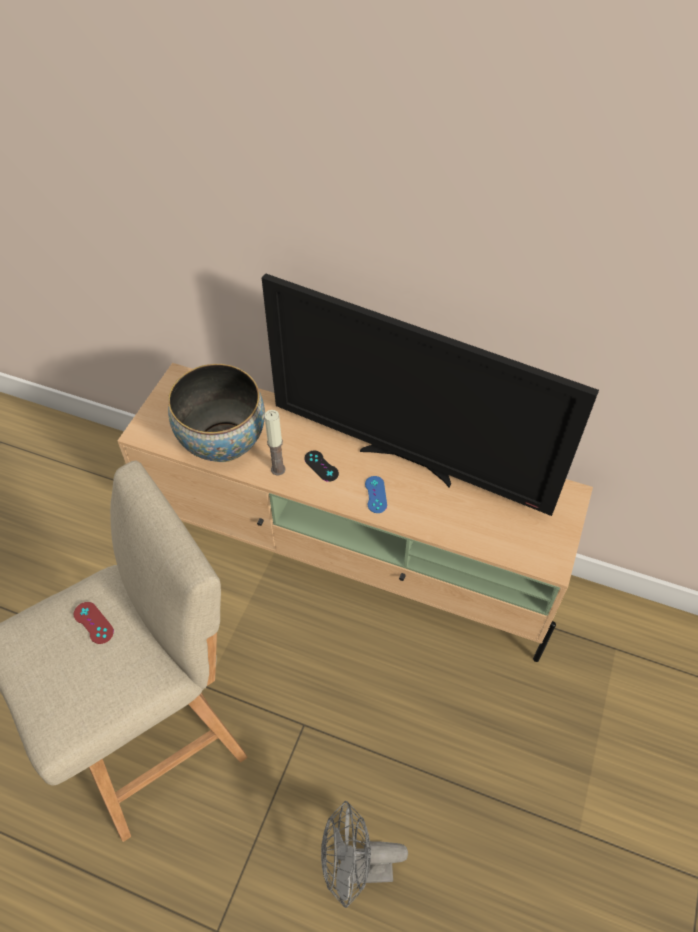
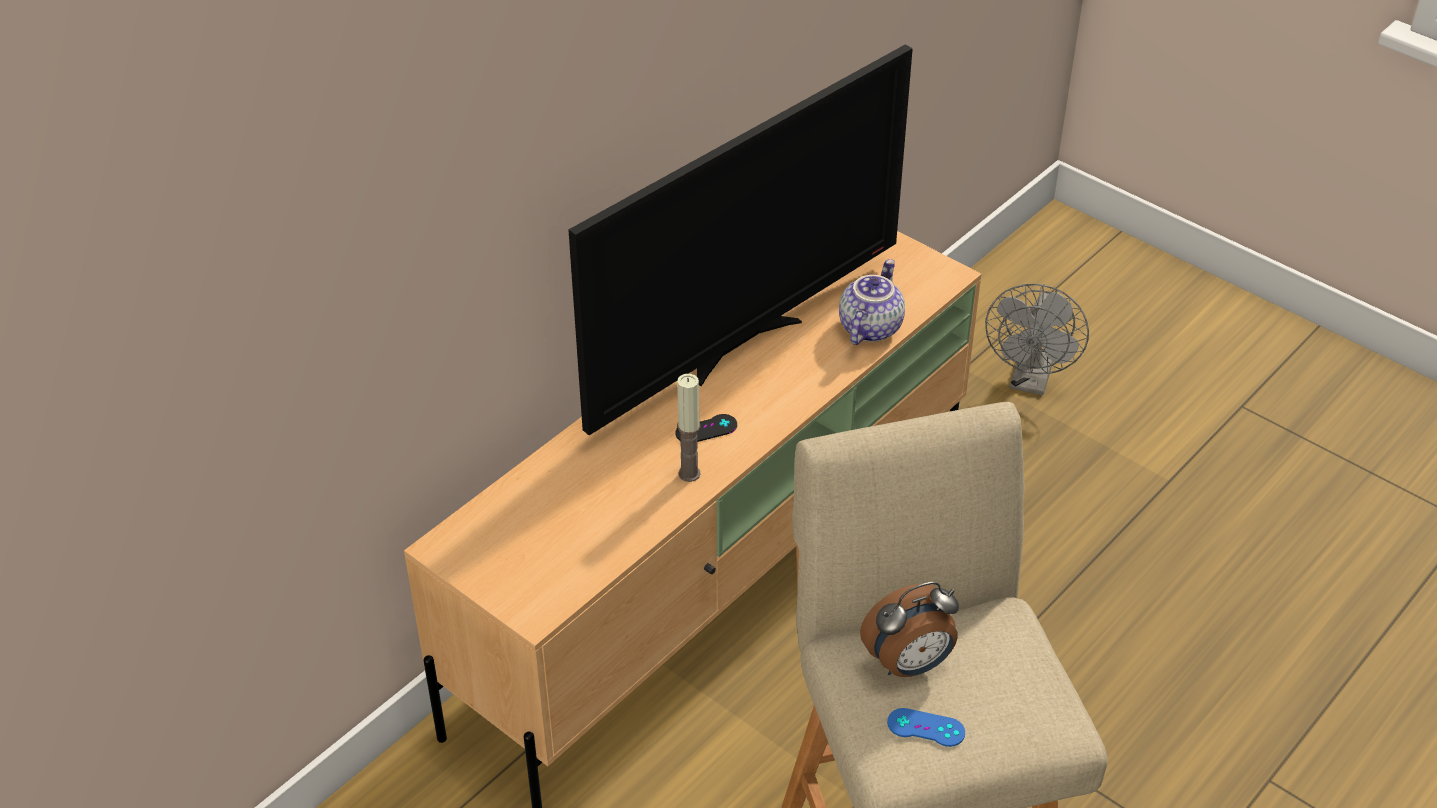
camera: 70 degrees left, 10 degrees down
red game controller [74,602,114,644] -> alarm clock [860,582,959,677]
bowl [168,364,265,462] -> none
grey fan [321,801,408,908] -> grey fan moved to [985,284,1089,395]
blue game controller [365,476,387,513] -> blue game controller moved to [887,708,965,747]
none -> teapot [839,259,905,345]

